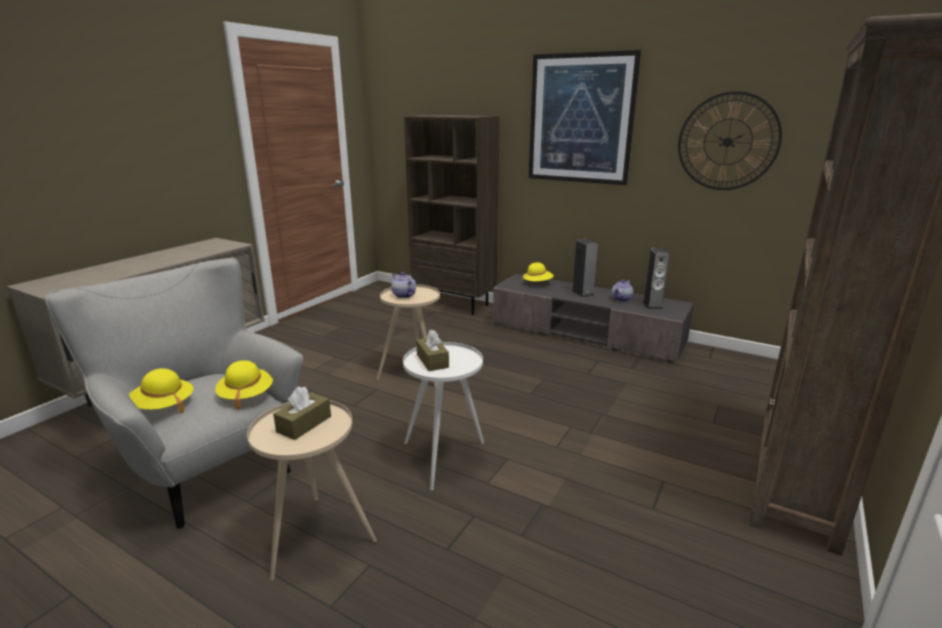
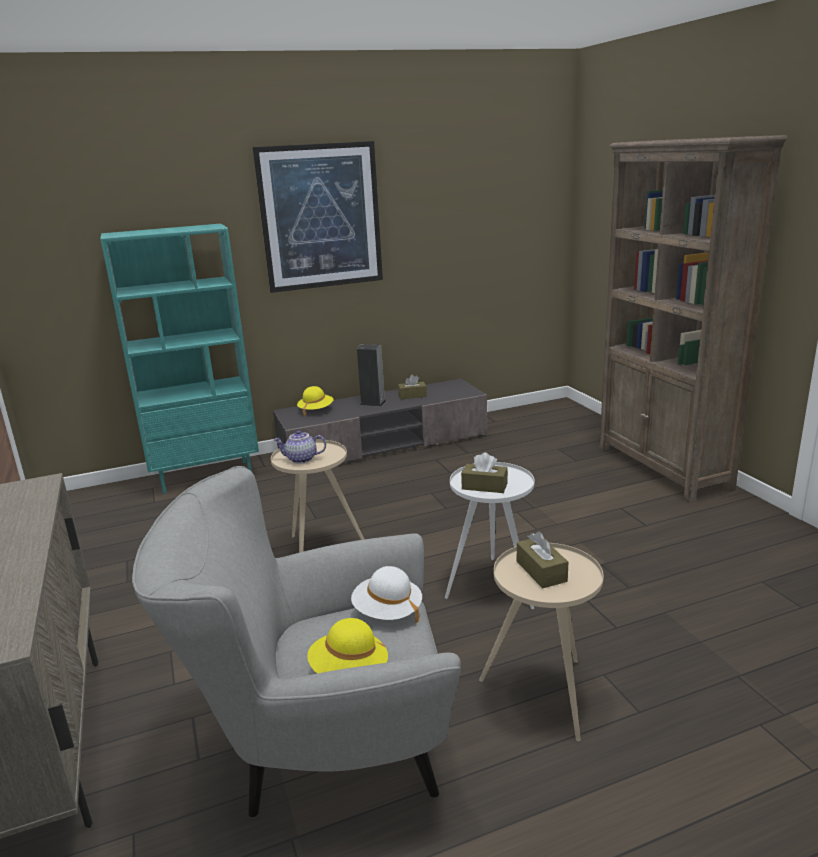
camera: 50 degrees left, 0 degrees up
yellow hat [215,360,273,410] -> white hat [351,566,422,623]
brown bookcase [404,115,500,315] -> turquoise bookcase [100,224,259,494]
teapot [611,280,633,302] -> brown tissue box [398,374,427,399]
speaker [643,248,669,310] -> none
wall clock [678,91,782,190] -> none

